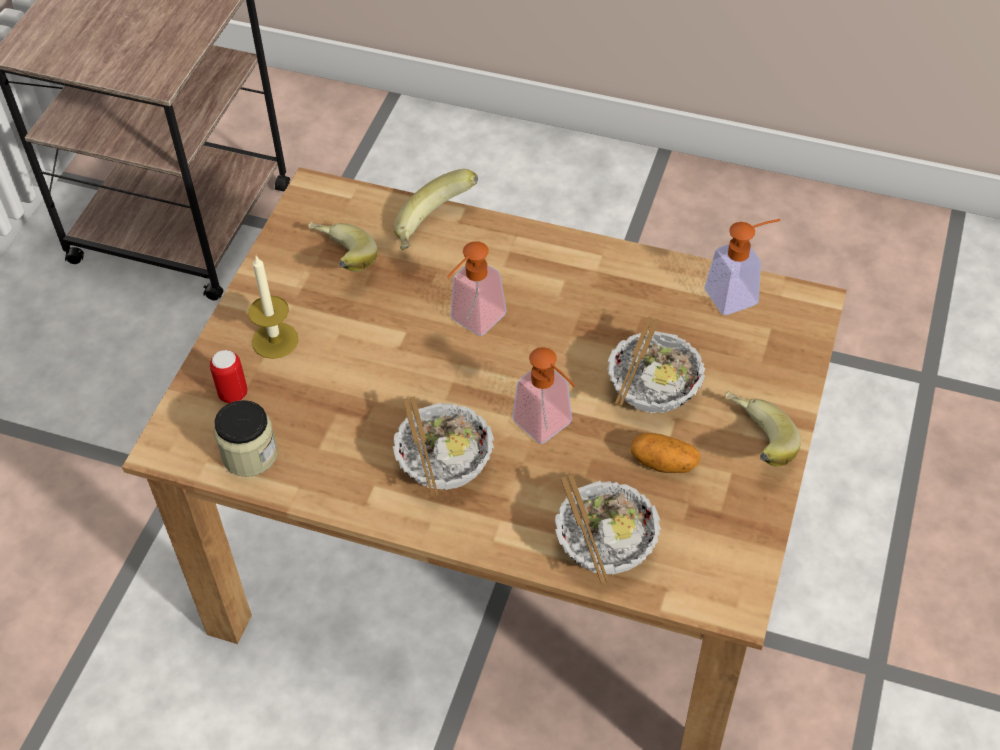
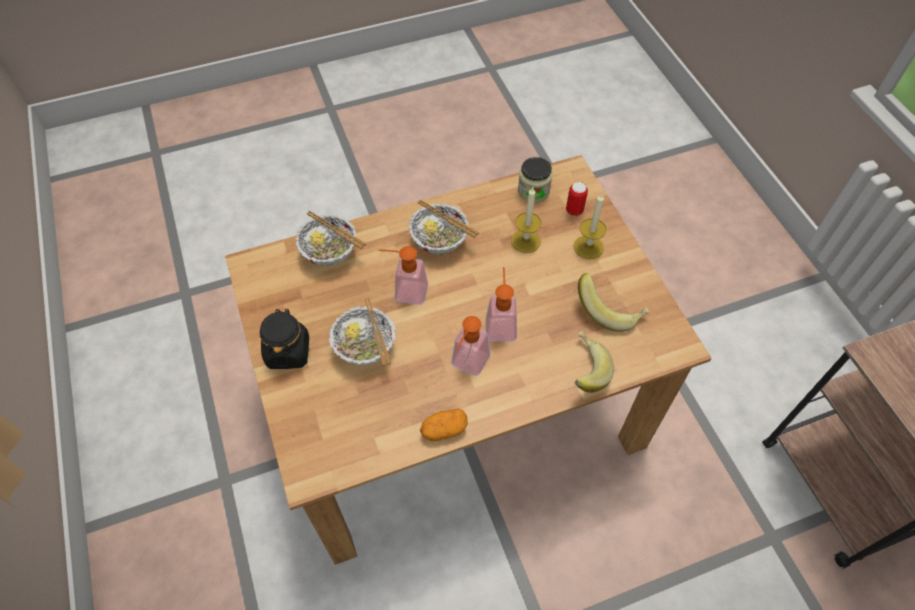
camera: 140 degrees right, 5 degrees up
potato [631,433,700,473] -> potato moved to [420,409,468,441]
soap dispenser [705,219,781,315] -> soap dispenser moved to [451,316,490,376]
banana [725,391,801,466] -> black jar [260,309,309,369]
none -> candle [511,187,541,253]

